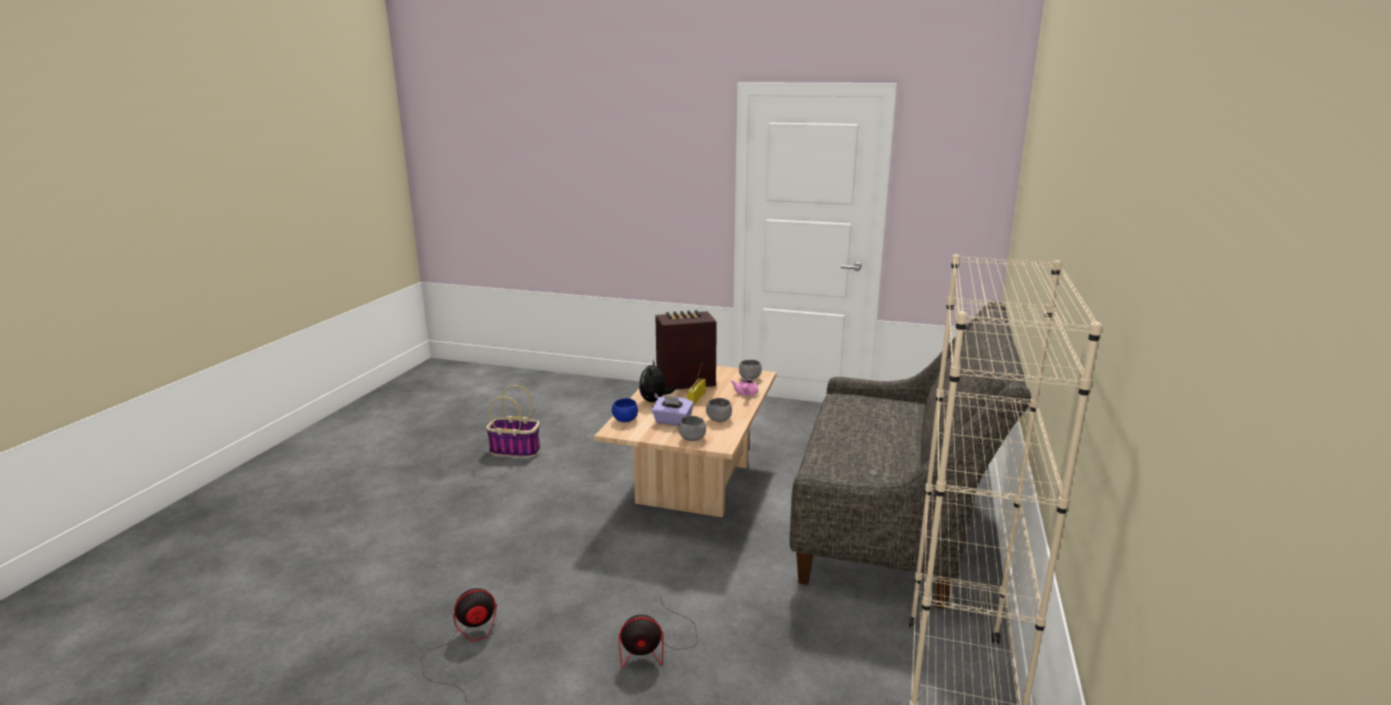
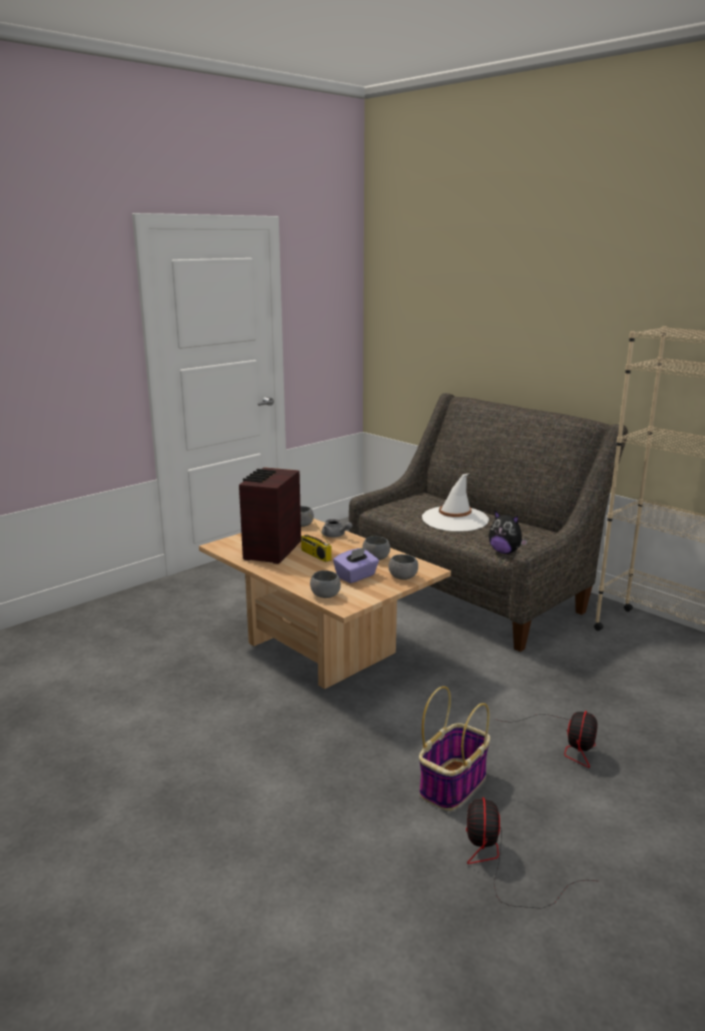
camera: 60 degrees left, 0 degrees up
basket [486,385,540,458] -> basket moved to [419,686,490,811]
blue bowl [612,398,638,422] -> grey bowl [310,570,341,598]
plush toy [639,360,675,402] -> plush toy moved to [488,511,528,554]
pink teapot [731,378,758,396] -> grey teapot [322,519,352,537]
none -> white hat [422,473,489,532]

